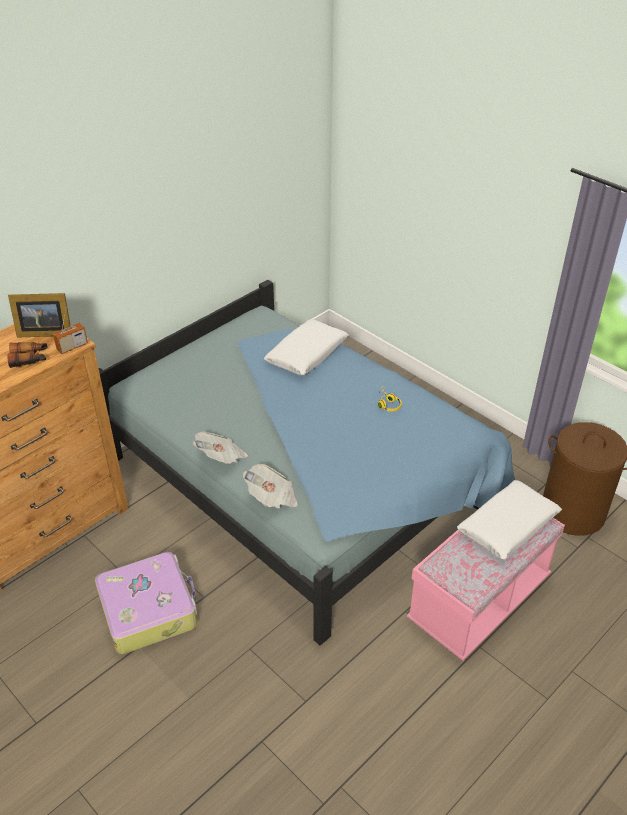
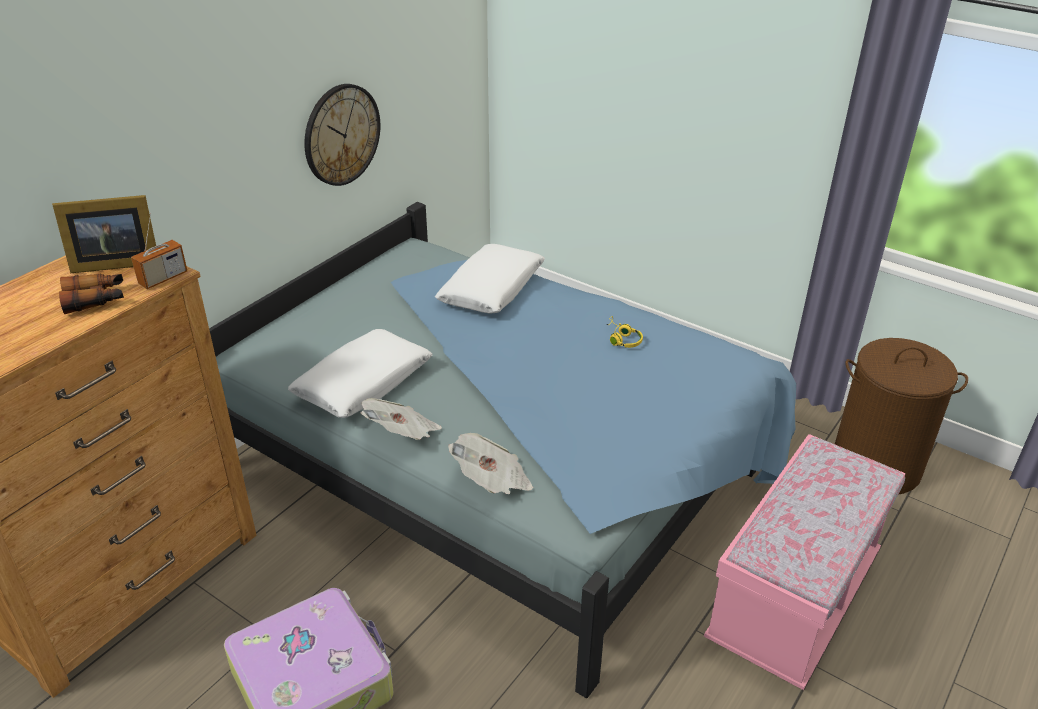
camera: 10 degrees left, 5 degrees down
white pillow [457,480,562,560] -> white pillow moved to [288,329,433,418]
none -> wall clock [304,84,380,186]

